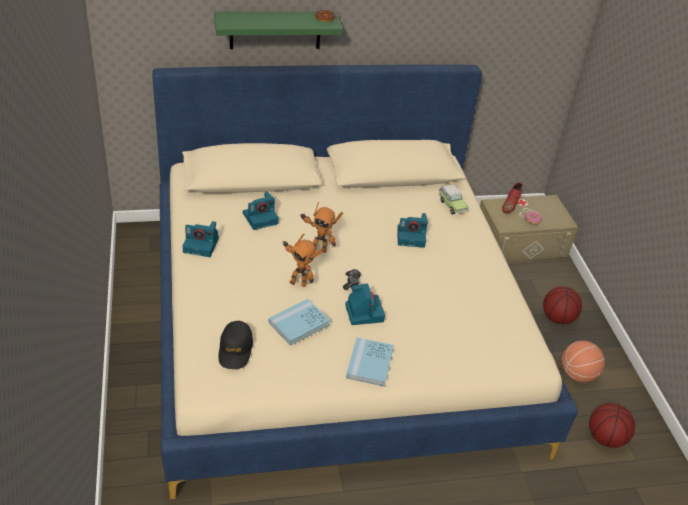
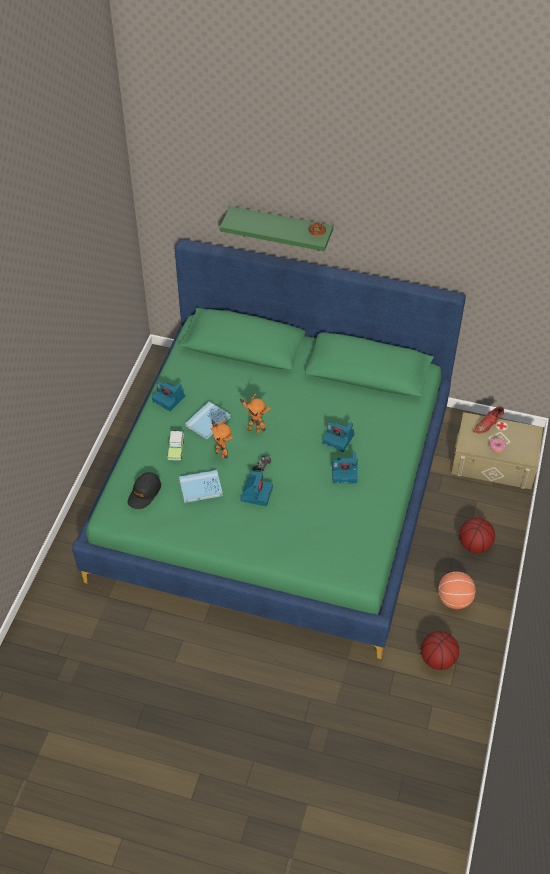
camera: 30 degrees right, 10 degrees up
beige bed [152,64,578,499] -> green bed [72,239,466,659]
camera [243,192,279,230] -> camera moved to [332,452,358,484]
blue book [346,337,394,386] -> blue book moved to [185,402,231,440]
toy car [439,185,469,215] -> toy car moved to [167,430,185,460]

